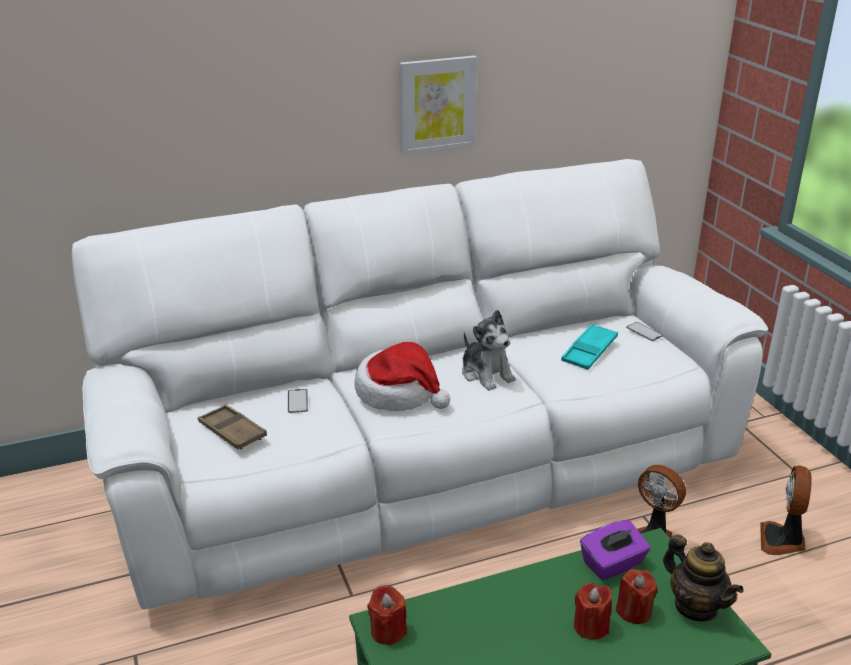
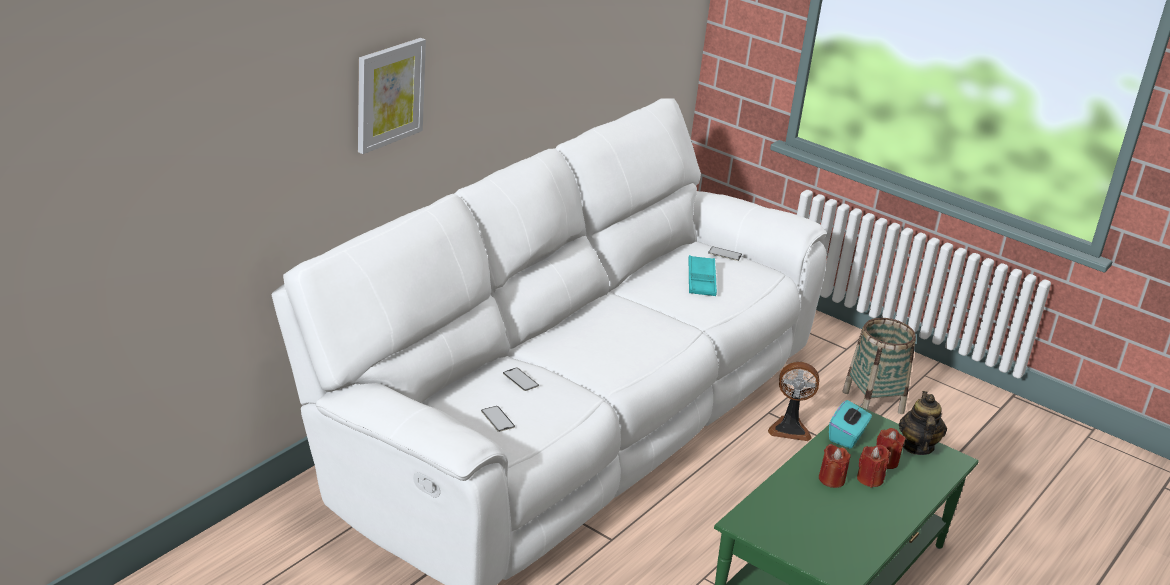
camera: 35 degrees left, 0 degrees up
brown tray [198,404,267,449] -> phone [481,406,515,432]
hat [354,342,450,411] -> none
red candle [367,585,407,645] -> red candle moved to [819,444,851,488]
picture [400,55,477,155] -> picture moved to [358,38,426,154]
plush toy [462,310,516,391] -> none
purple tissue box [580,520,650,580] -> turquoise tissue box [829,400,872,449]
teapot [663,534,744,621] -> teapot turned 105 degrees counterclockwise [899,391,947,455]
fan [760,465,812,555] -> basket [843,318,916,414]

